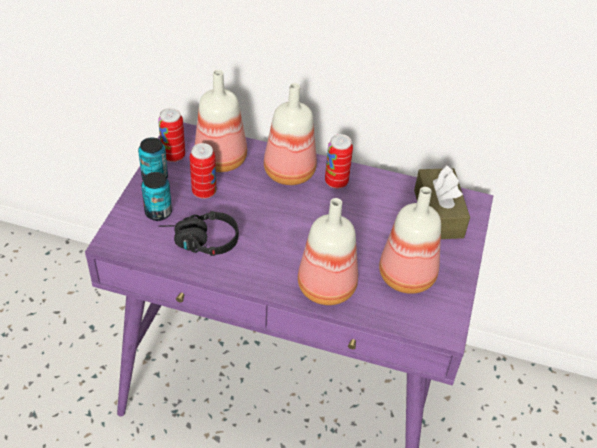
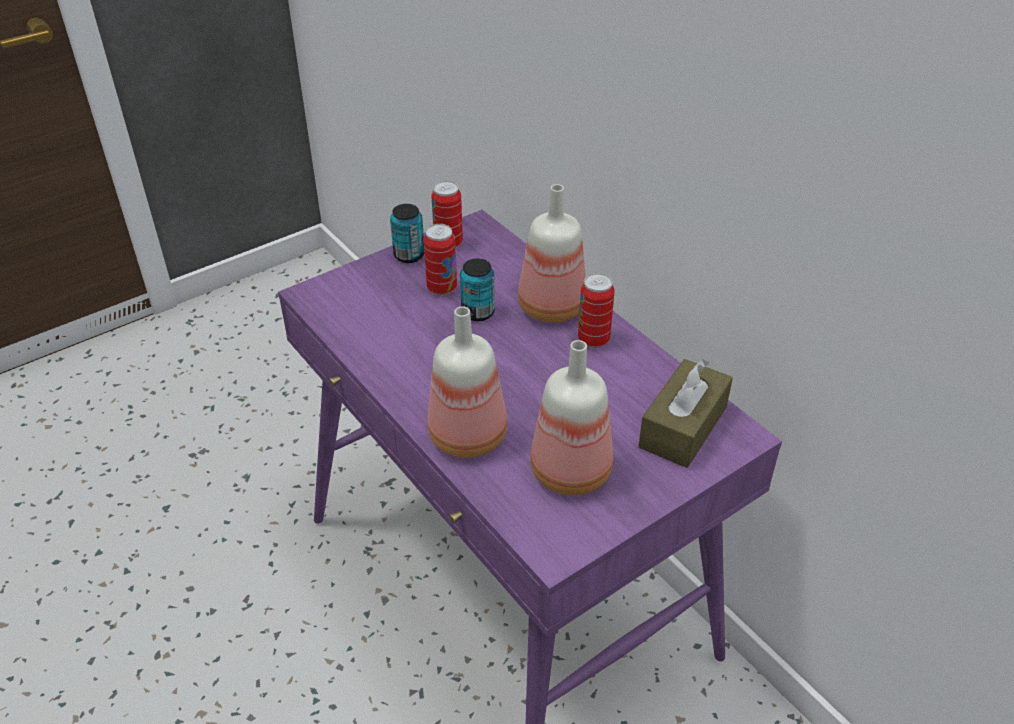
camera: 40 degrees right, 5 degrees down
can [141,172,172,221] -> can moved to [460,259,495,321]
black headphones [158,211,239,256] -> none
bottle [195,70,247,172] -> none

